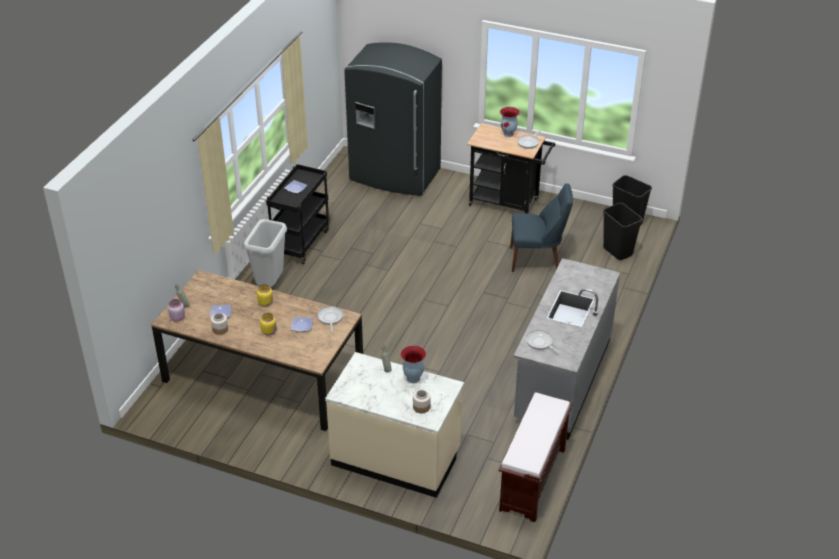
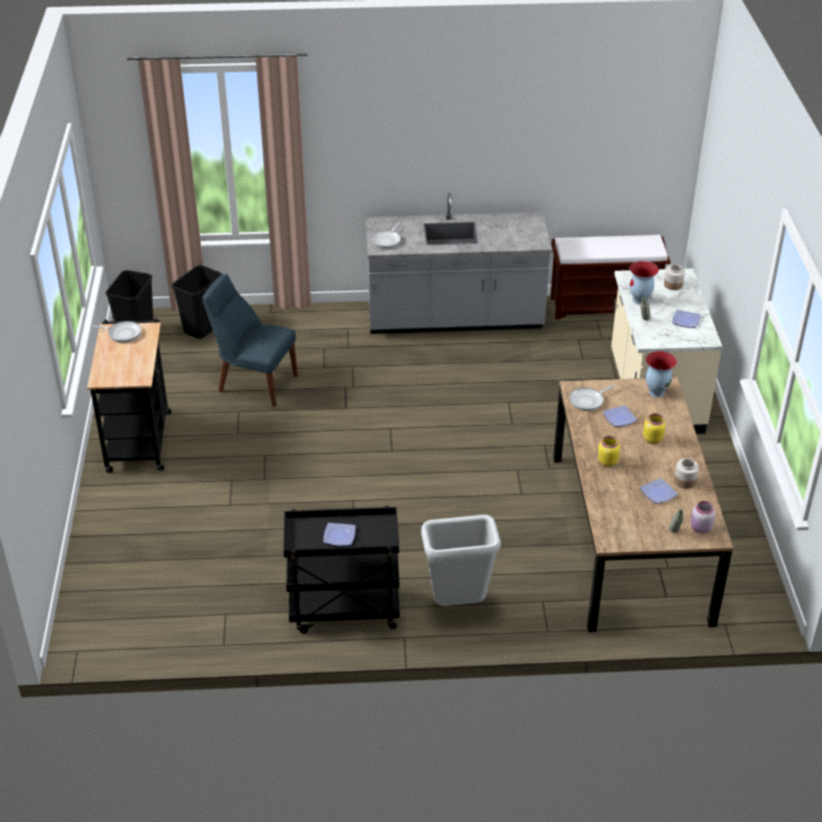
camera: 115 degrees left, 0 degrees up
grey fridge [344,43,442,196] -> none
vase [500,107,520,137] -> vase moved to [646,351,677,398]
blue chair [510,183,573,272] -> blue chair turned 45 degrees counterclockwise [202,274,298,407]
frying pan [526,330,560,354] -> frying pan moved to [371,222,401,249]
none -> plate [672,310,700,328]

